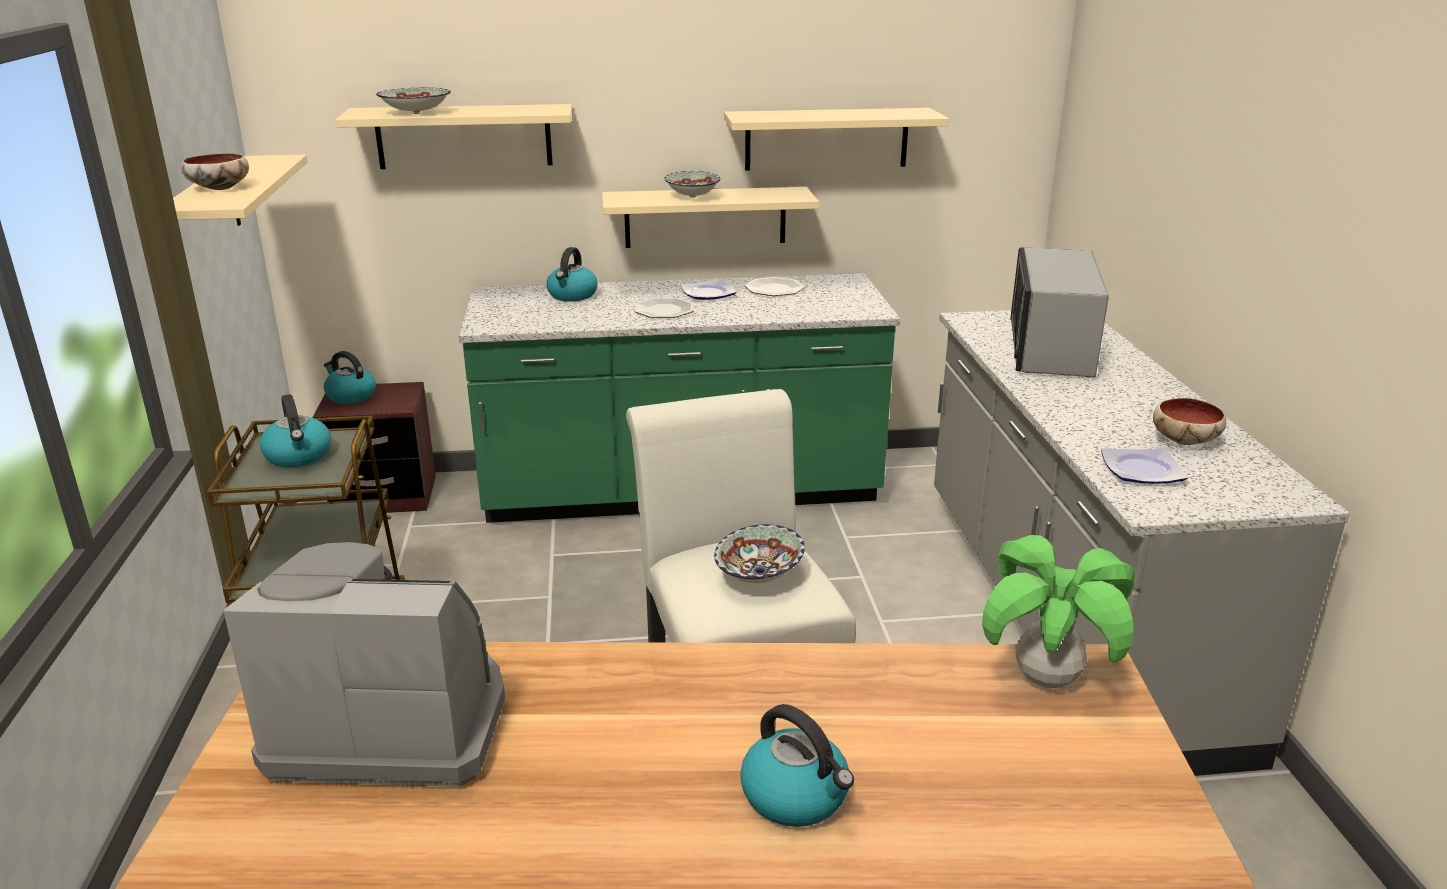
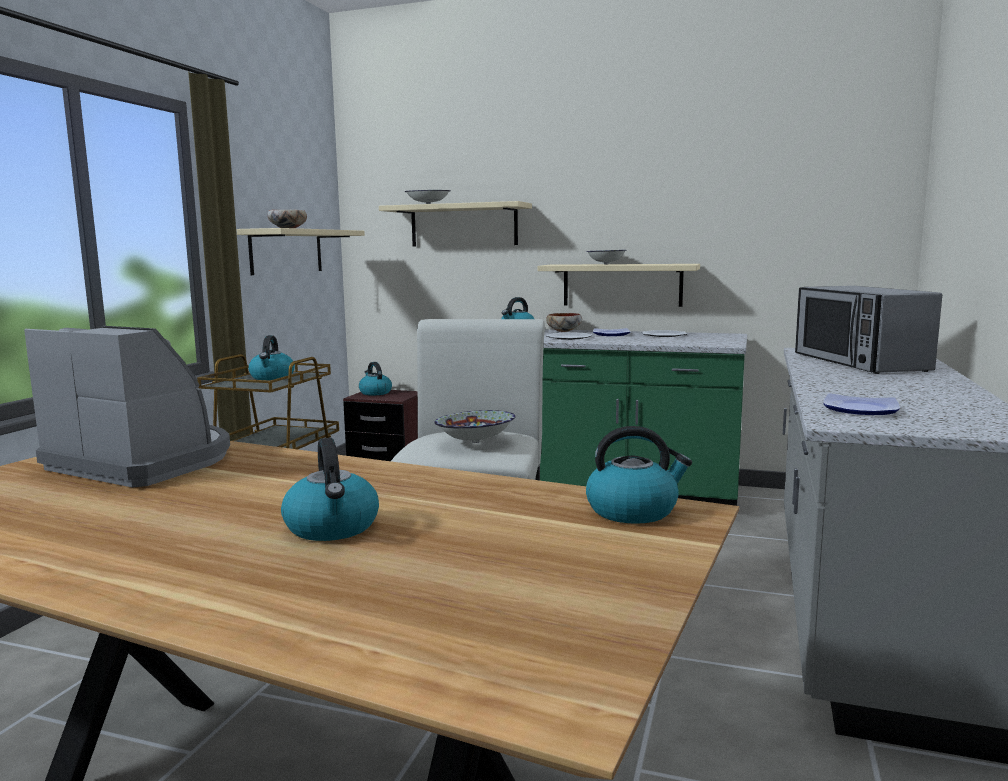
camera: 25 degrees right, 15 degrees down
beige shelf [724,108,949,171] -> none
potted plant [982,535,1135,688] -> kettle [586,426,692,524]
microwave [1010,247,1109,377] -> microwave turned 45 degrees counterclockwise [795,286,942,374]
bowl [1153,398,1226,445] -> bowl moved to [546,313,582,332]

